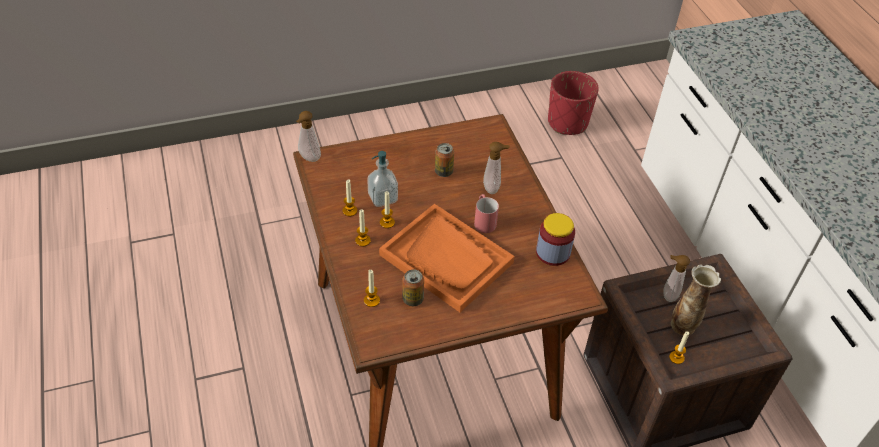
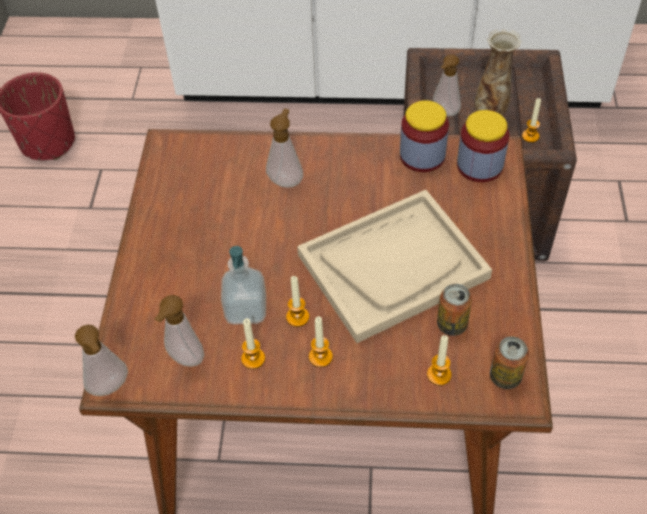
camera: 65 degrees left, 5 degrees up
orange tray [379,204,515,312] -> beige tray [297,190,492,343]
can [435,143,454,177] -> can moved to [490,336,529,389]
red mug [474,194,499,233] -> none
none -> soap dispenser [154,295,205,367]
none -> jar [457,110,509,182]

